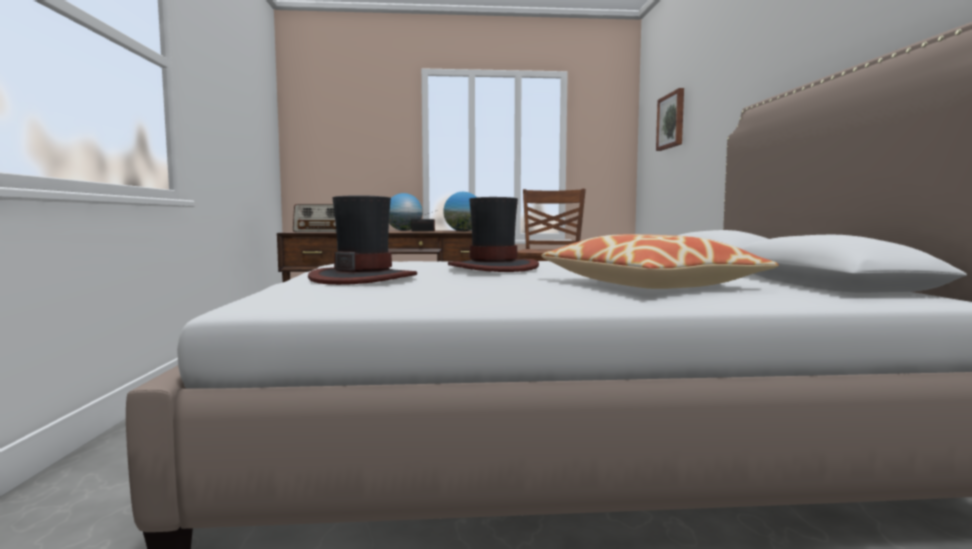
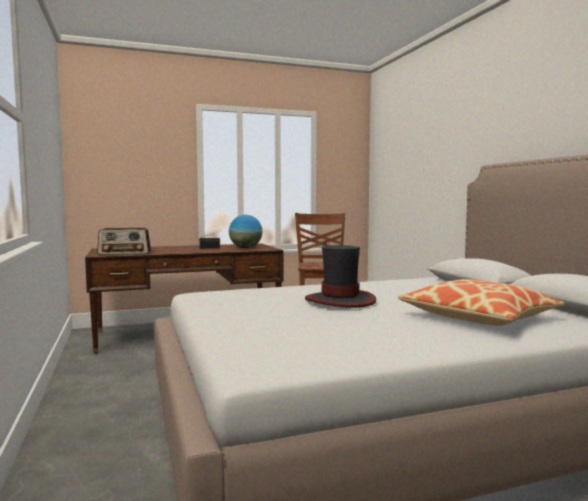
camera: 15 degrees left, 0 degrees up
hat [308,195,417,285] -> none
globe [389,193,423,231] -> none
picture [656,88,684,151] -> none

